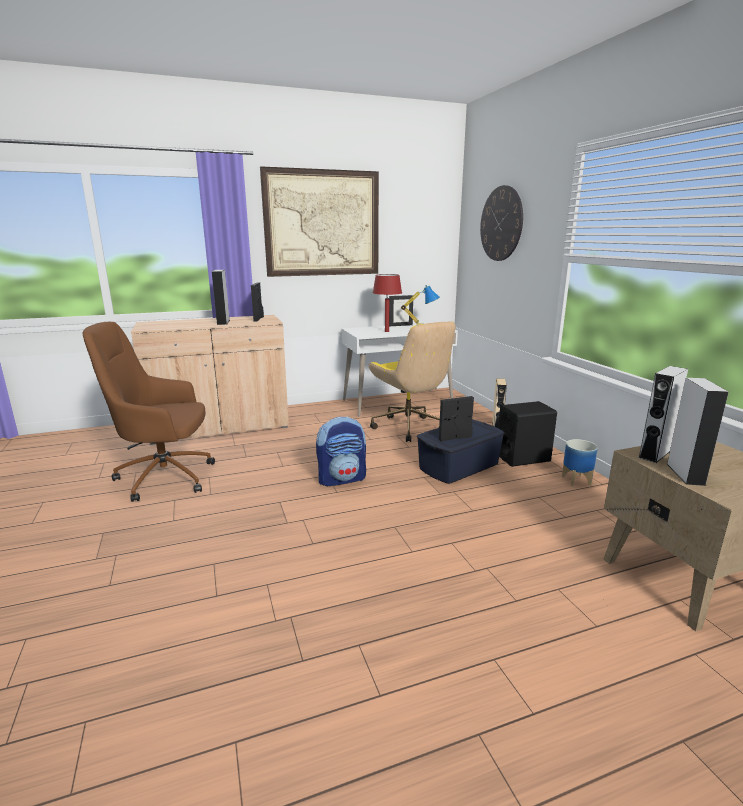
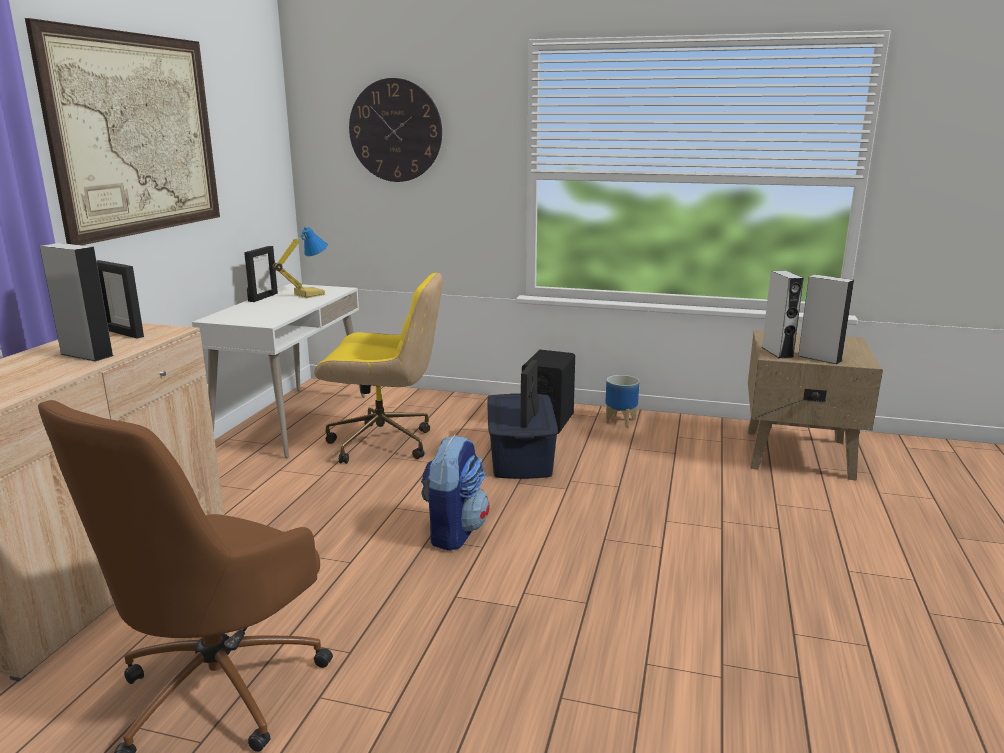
camera: 55 degrees left, 0 degrees up
red table lamp [373,274,402,332] -> none
beige speaker [492,378,507,428] -> none

